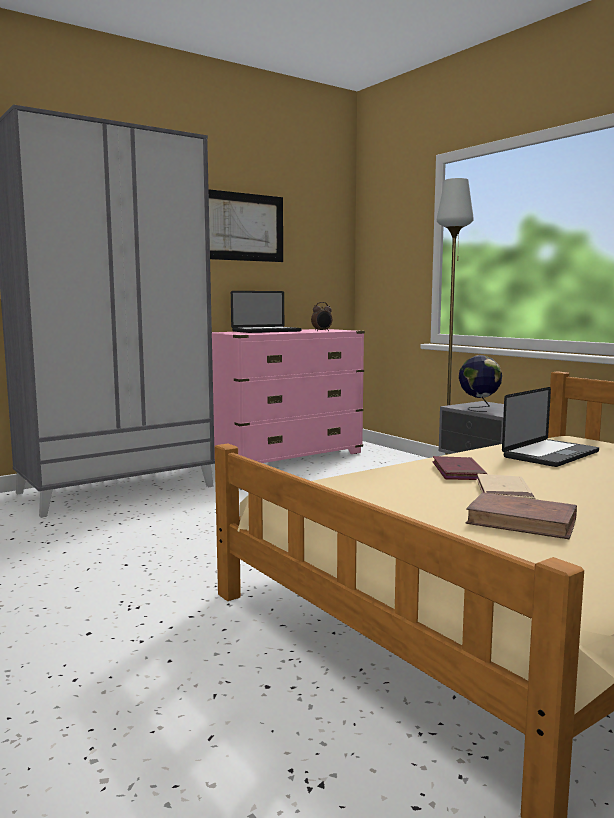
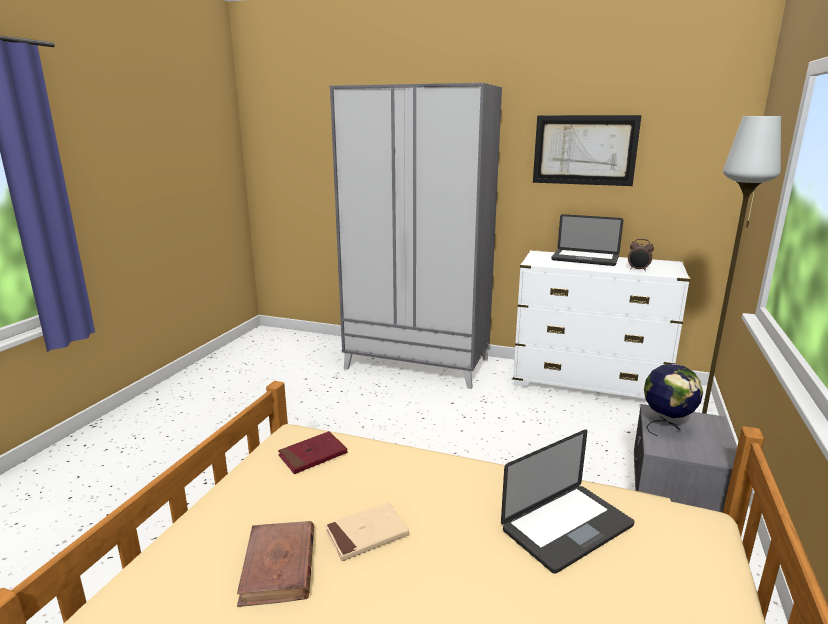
camera: 55 degrees right, 10 degrees up
pink dresser [212,329,365,463] -> white dresser [513,250,690,399]
red book [432,456,487,480] -> red book moved to [278,431,347,474]
laptop [502,387,599,467] -> laptop turned 45 degrees counterclockwise [501,429,635,574]

